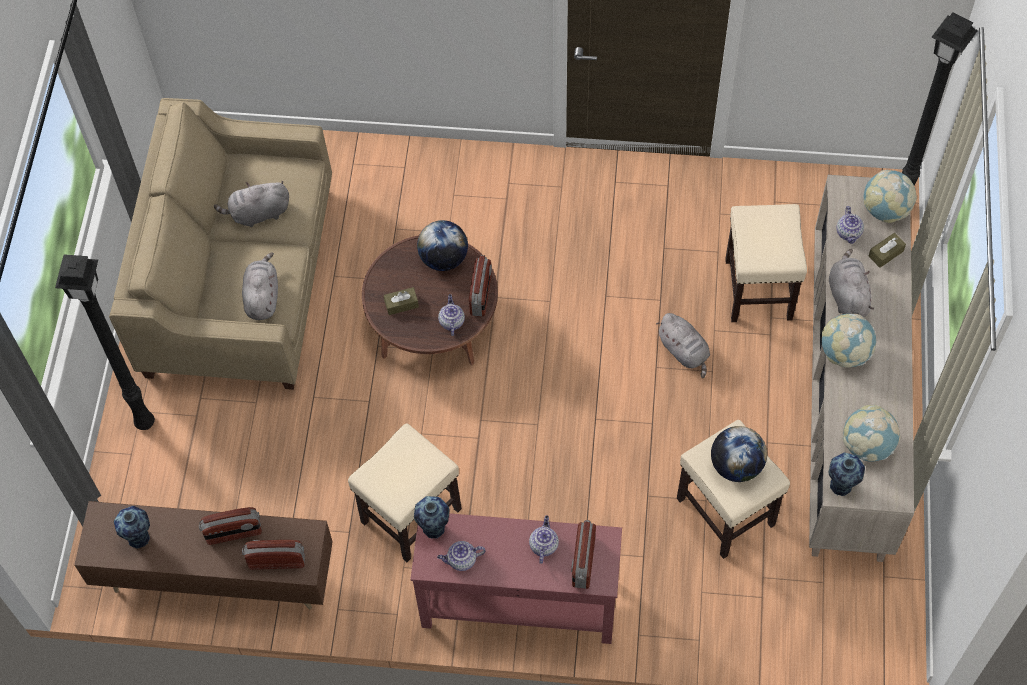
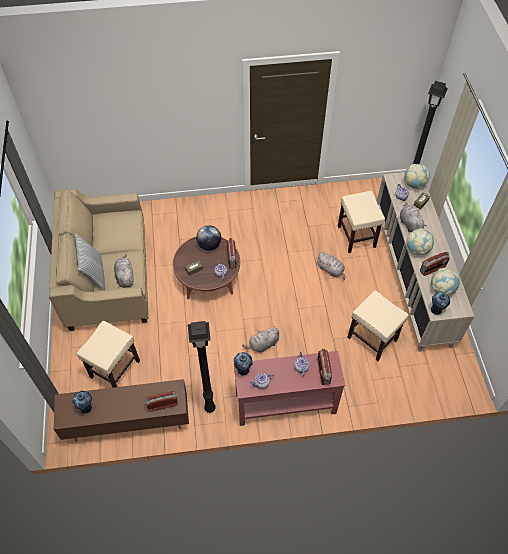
camera: 15 degrees left, 5 degrees down
black floor lamp [55,254,155,430] -> black floor lamp moved to [188,321,216,413]
radio [199,507,262,545] -> radio moved to [420,252,450,276]
grey plush toy [214,181,289,227] -> grey plush toy moved to [242,326,279,352]
beige stool [348,423,462,562] -> beige stool moved to [77,321,140,388]
globe [711,426,767,482] -> none
none -> pillow [75,233,105,291]

